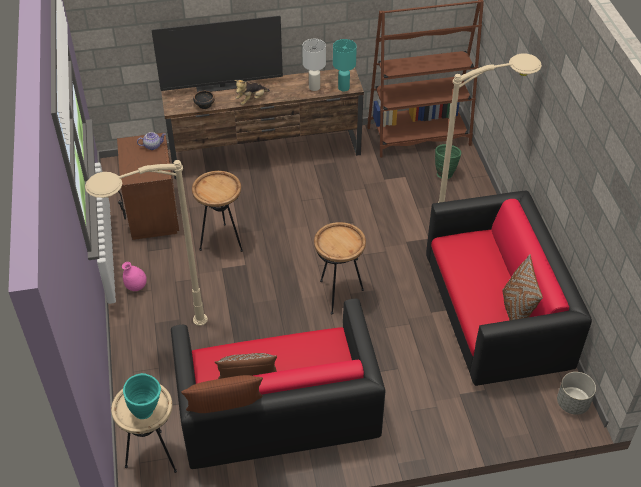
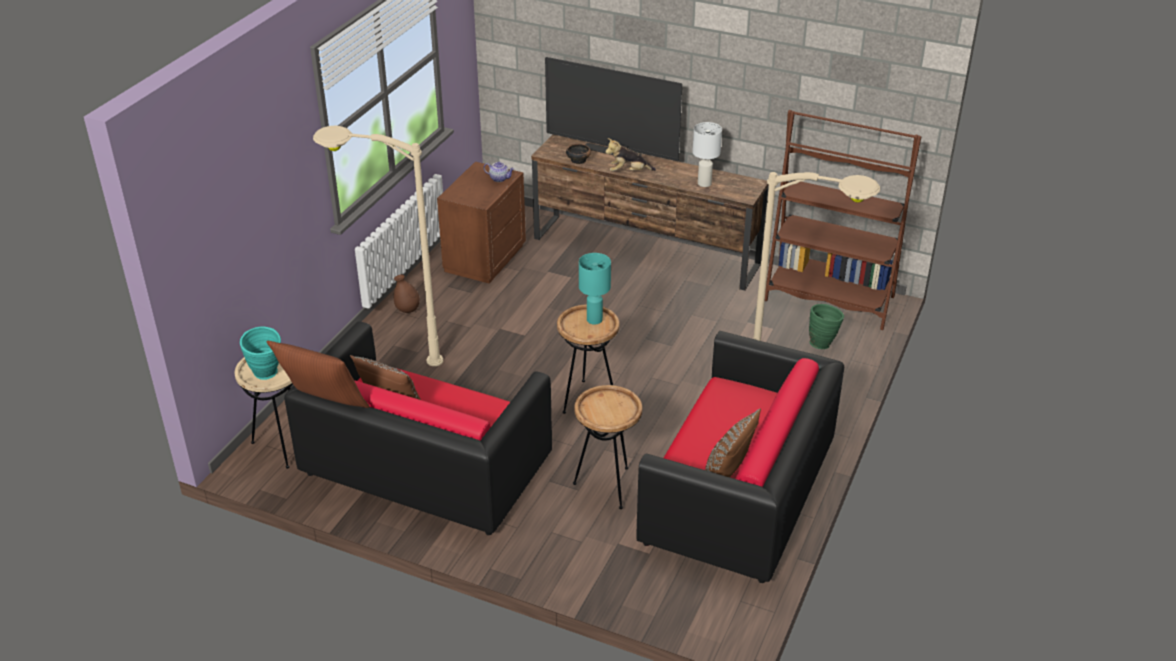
camera: 35 degrees right, 10 degrees down
pink vase [122,262,147,291] -> brown vase [394,274,420,313]
brown side table [192,171,243,252] -> brown side table moved to [573,385,643,509]
turquoise table lamp [333,39,357,91] -> turquoise table lamp moved to [579,253,611,325]
grey planter [557,372,596,415] -> none

